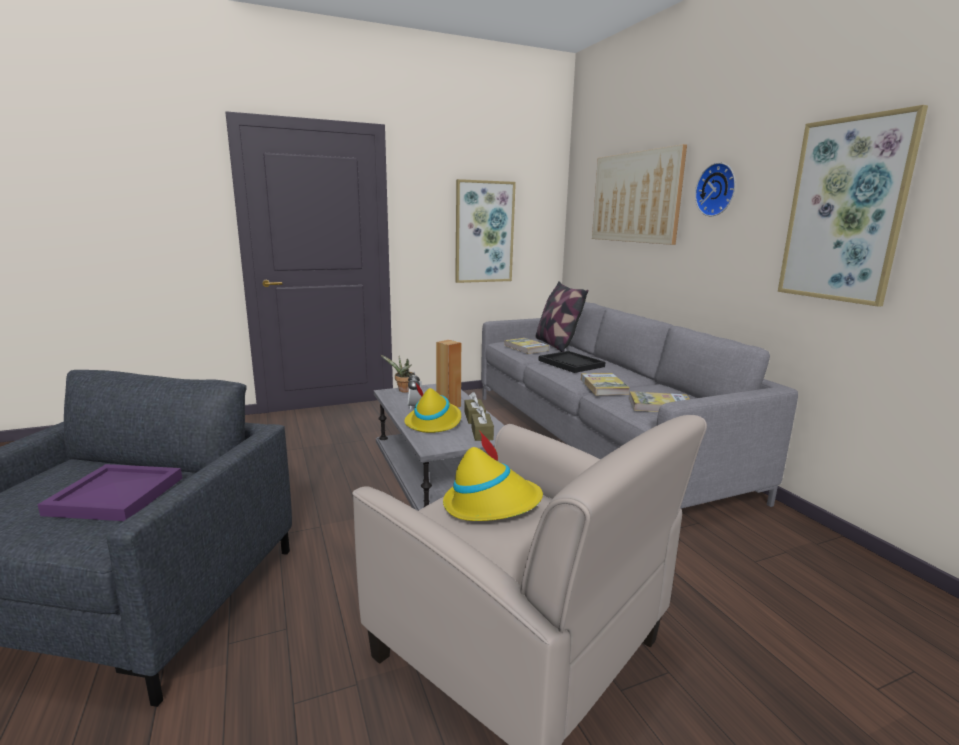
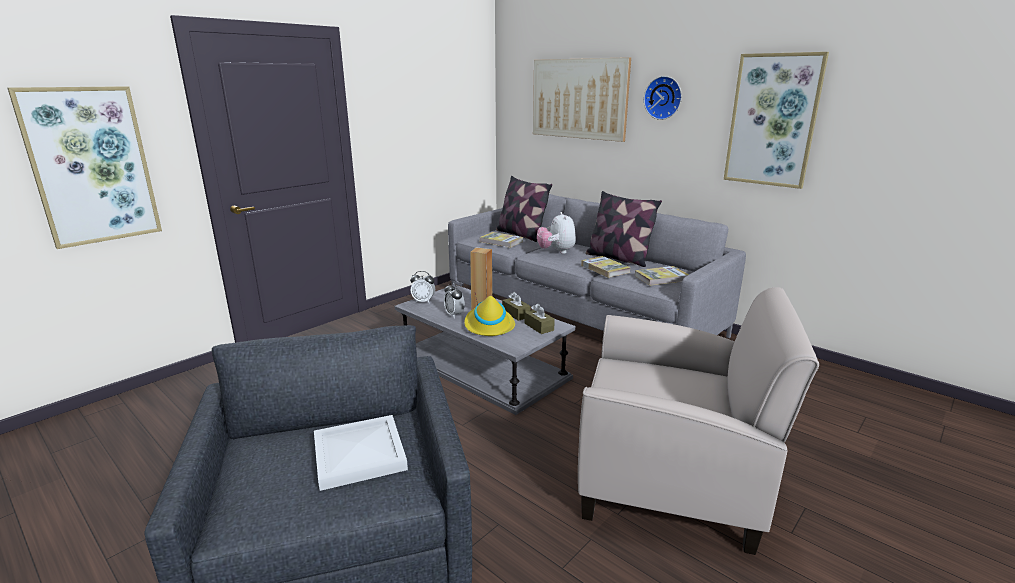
camera: 25 degrees left, 5 degrees up
purple tray [37,464,182,521] -> white tray [314,415,408,491]
potted plant [381,355,414,393] -> alarm clock [410,271,435,303]
yellow hat [443,430,543,521] -> none
picture [455,179,516,283] -> picture moved to [7,86,162,249]
black tray [538,351,605,373] -> plush toy [537,212,576,254]
none -> pillow [585,191,662,267]

